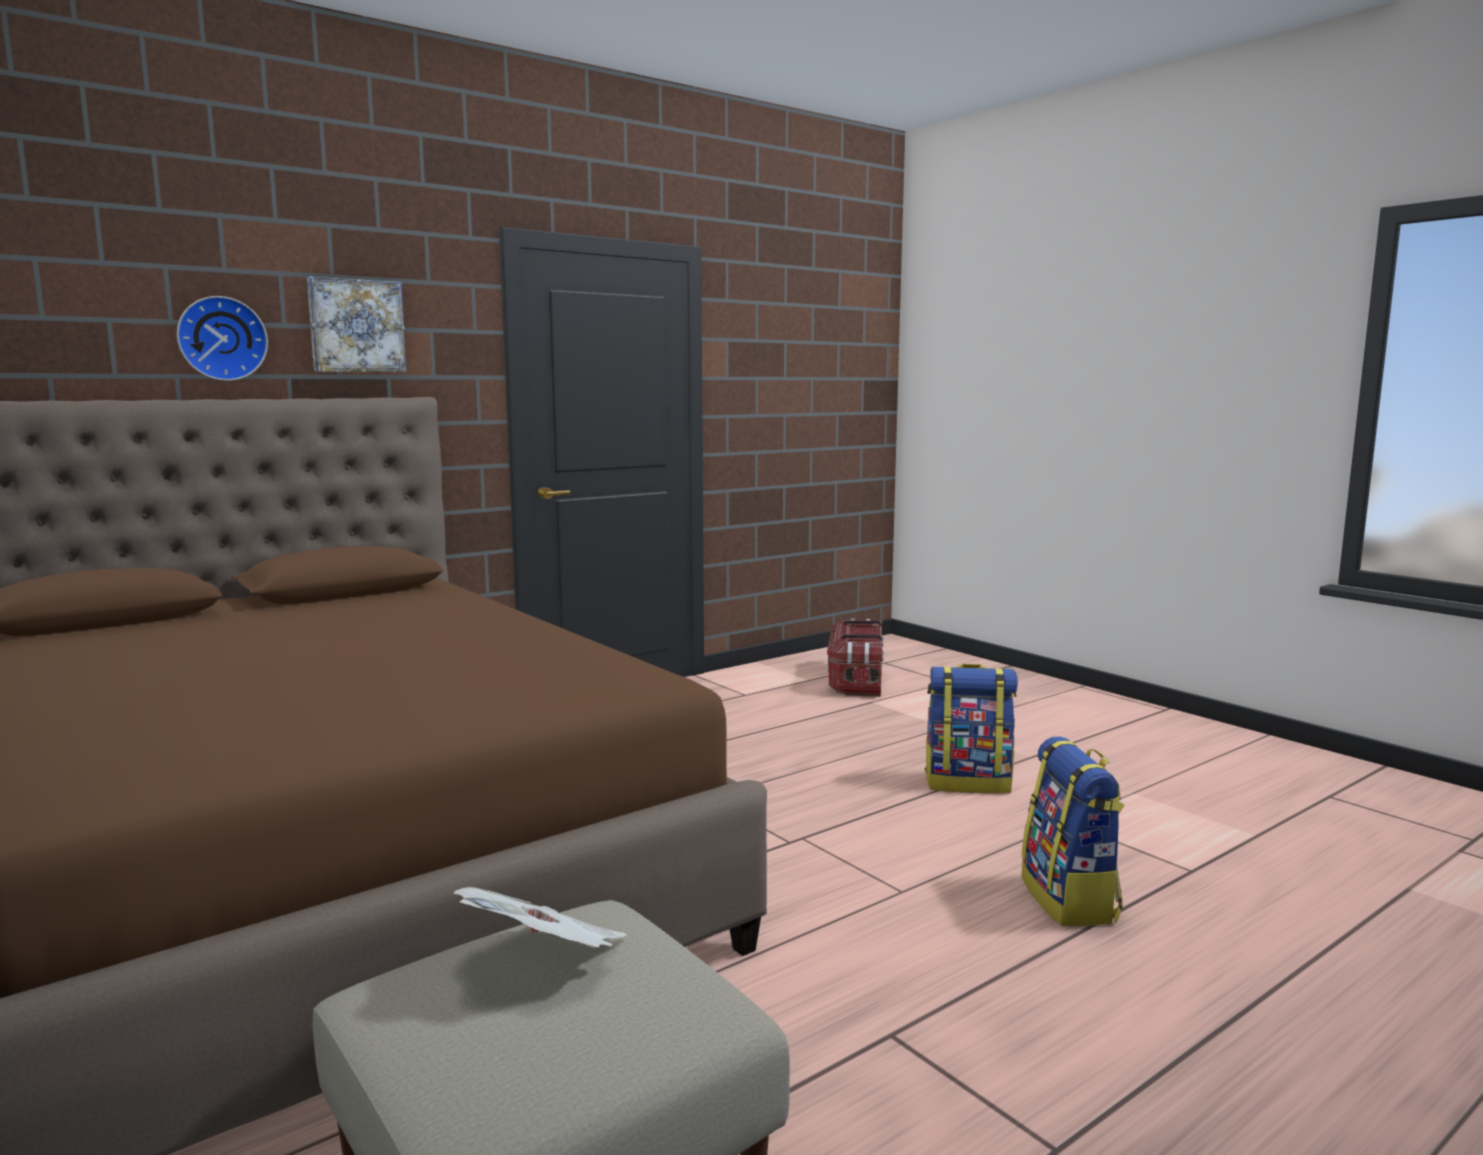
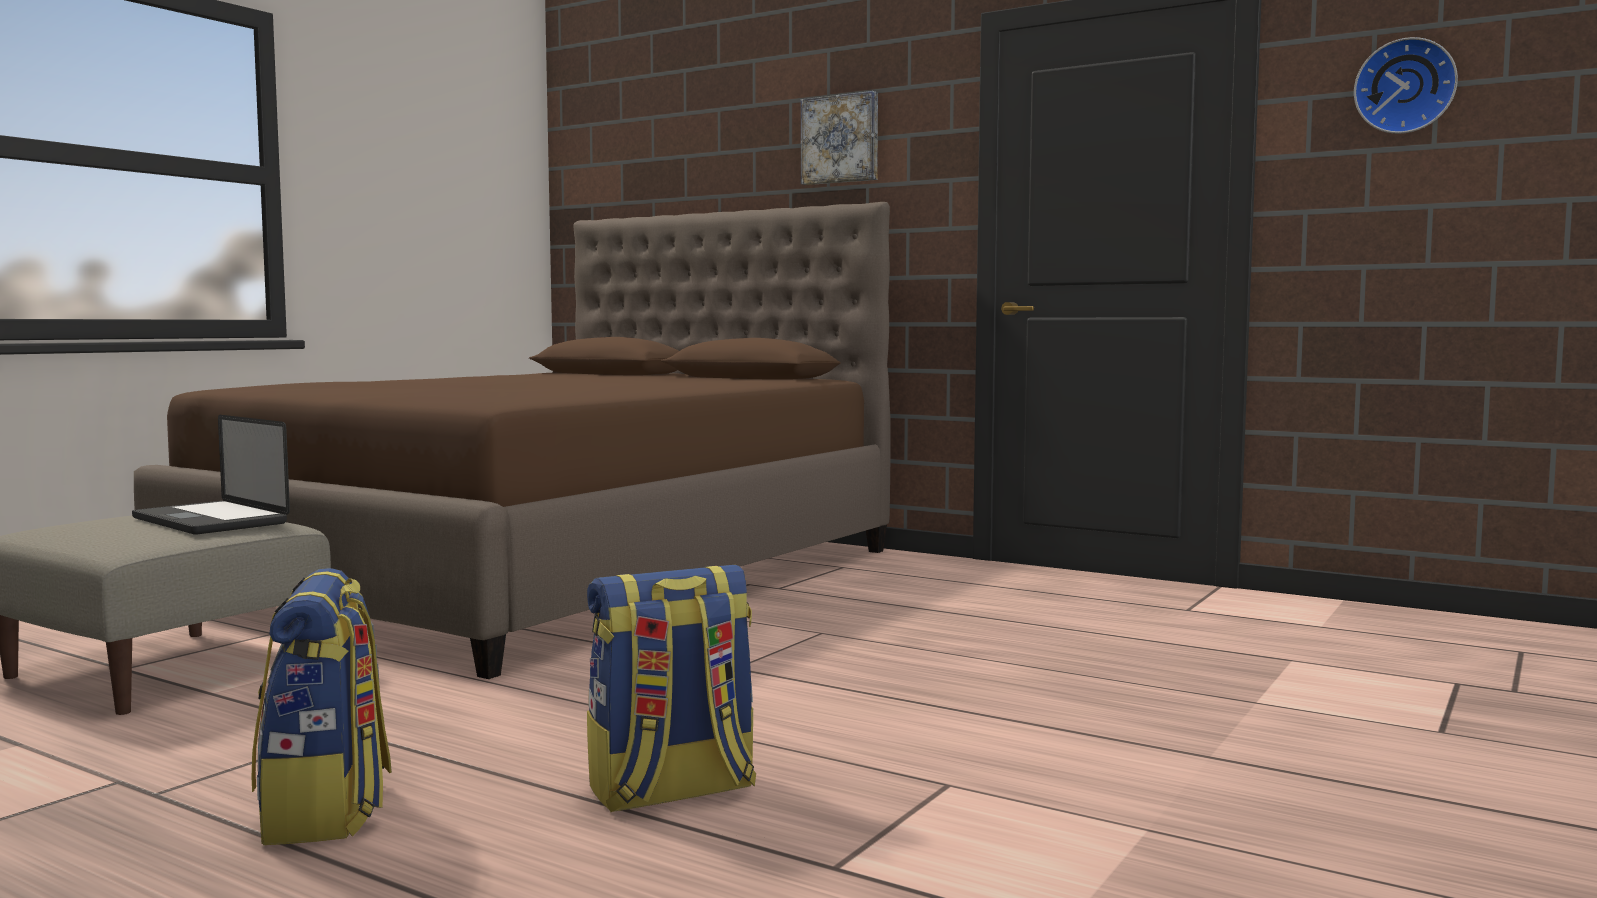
camera: 70 degrees right, 5 degrees down
wall clock [177,296,268,381] -> wall clock moved to [1354,37,1458,134]
newspaper [453,887,627,948] -> laptop [132,415,290,535]
storage box [827,619,884,697] -> none
backpack [925,664,1018,794] -> backpack moved to [252,568,392,845]

